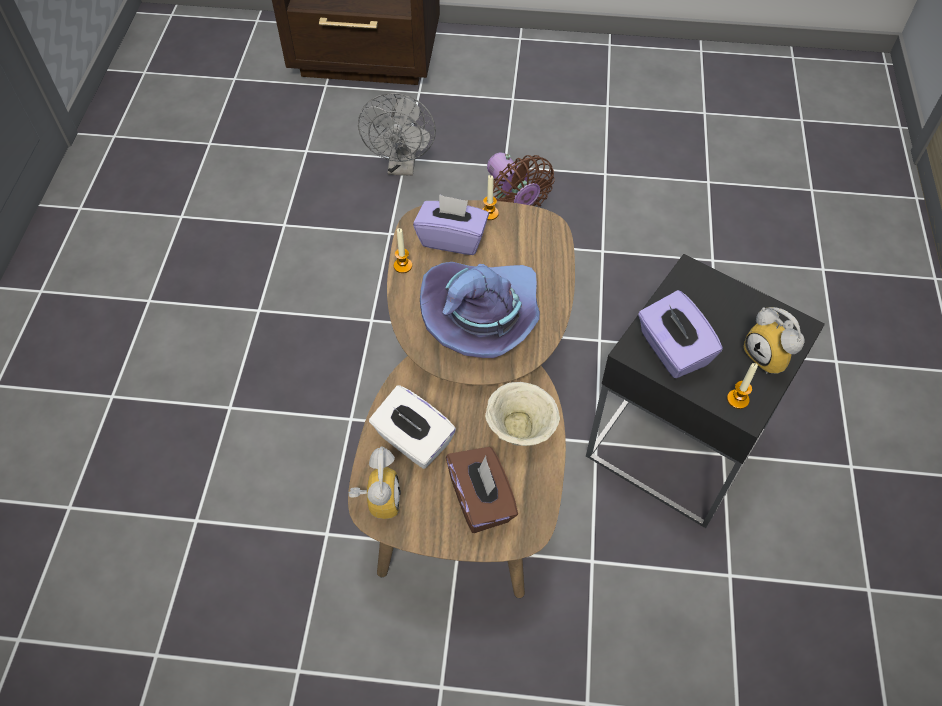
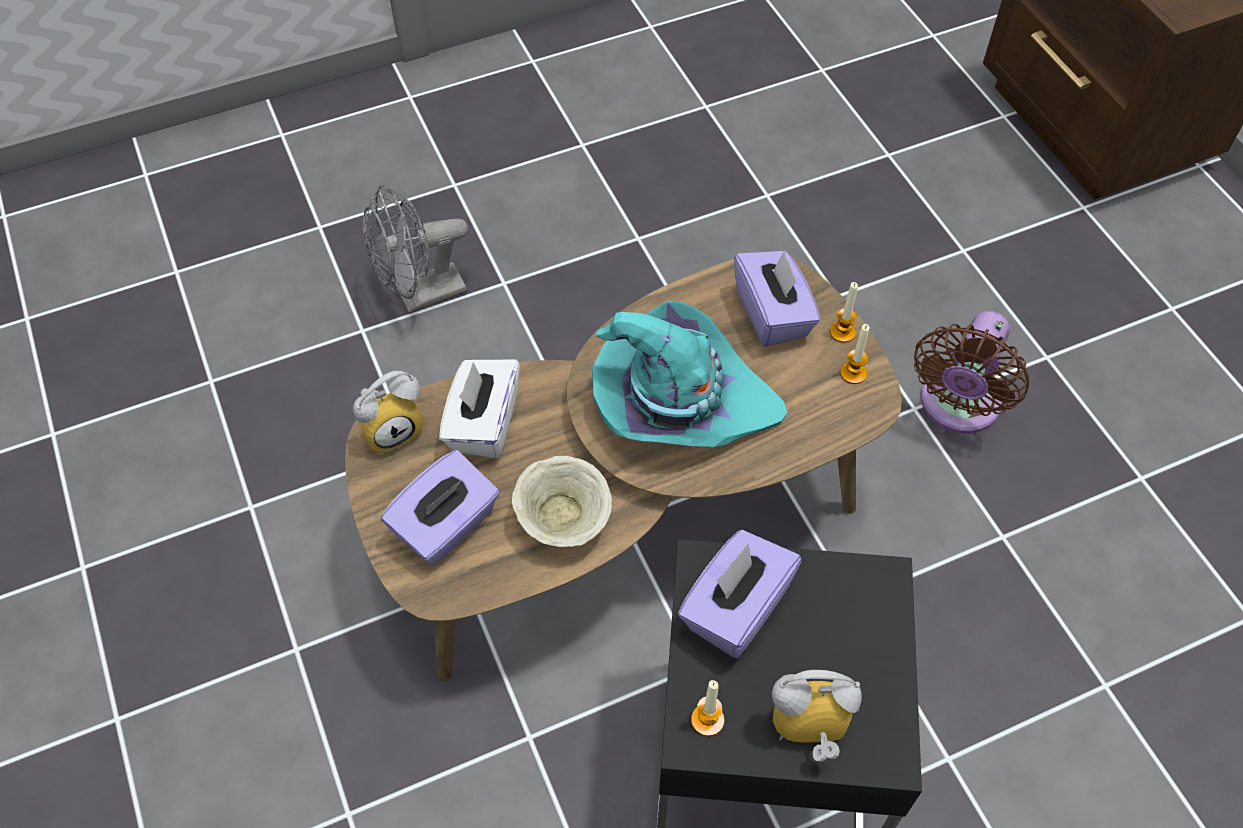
camera: 60 degrees right, 0 degrees up
grey fan [358,93,436,176] -> grey fan moved to [363,185,468,314]
candle [394,228,412,273] -> candle moved to [840,324,870,384]
purple hat [420,262,540,358] -> turquoise hat [592,301,788,447]
brown tissue box [446,447,518,533] -> purple tissue box [381,450,500,566]
alarm clock [743,307,805,374] -> alarm clock turned 60 degrees clockwise [772,670,862,762]

